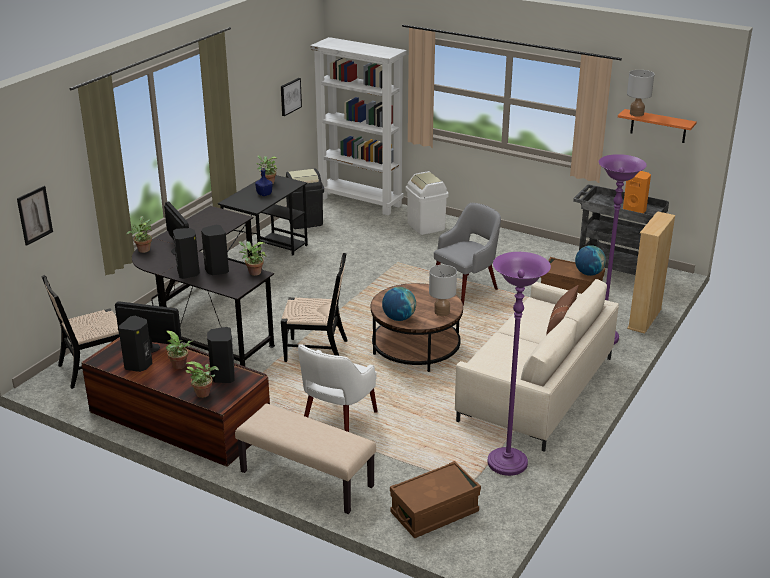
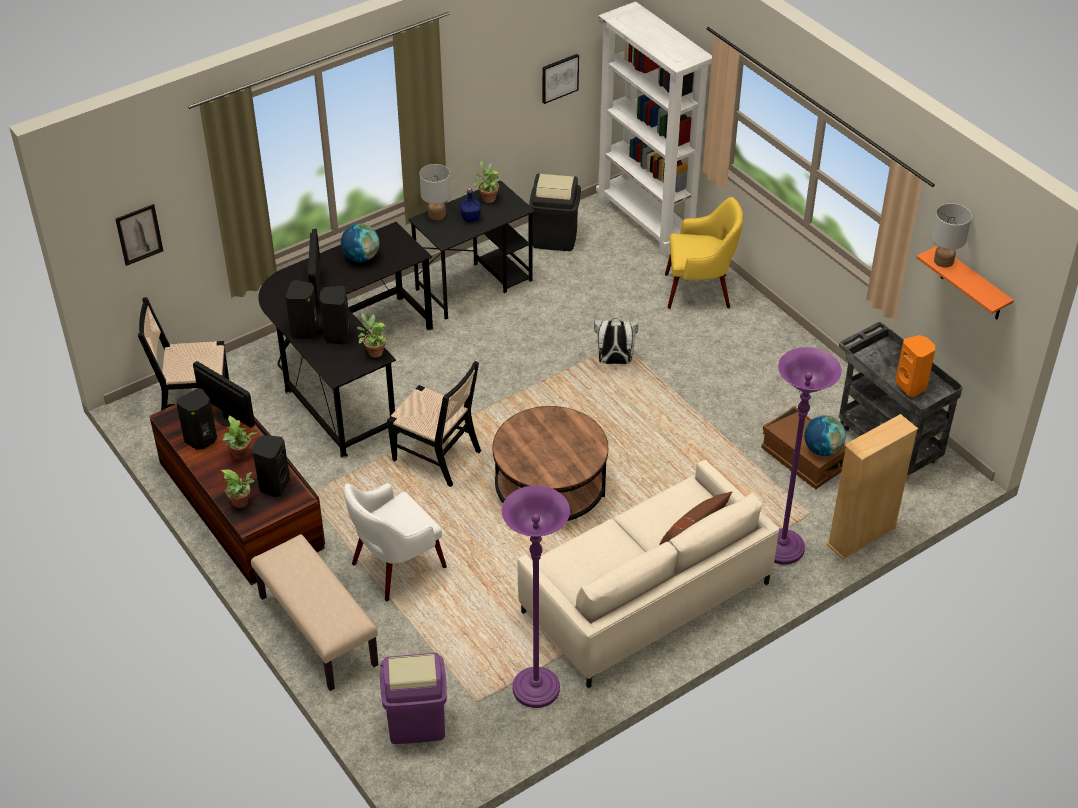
camera: 25 degrees right, 15 degrees up
potted plant [126,216,152,253] -> none
globe [382,287,416,321] -> globe moved to [341,224,379,262]
brown storage box [390,461,481,538] -> purple trash can [380,653,447,744]
white trash can [406,171,449,235] -> yellow armchair [665,197,743,309]
grey table lamp [429,265,457,316] -> grey table lamp moved to [419,164,451,220]
grey armchair [434,203,501,306] -> none
none -> white backpack [594,318,638,364]

